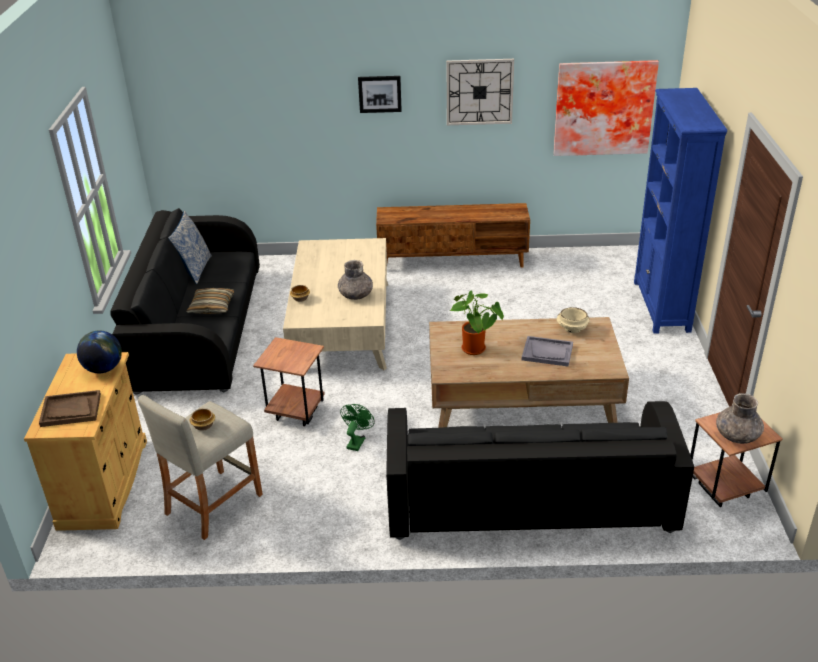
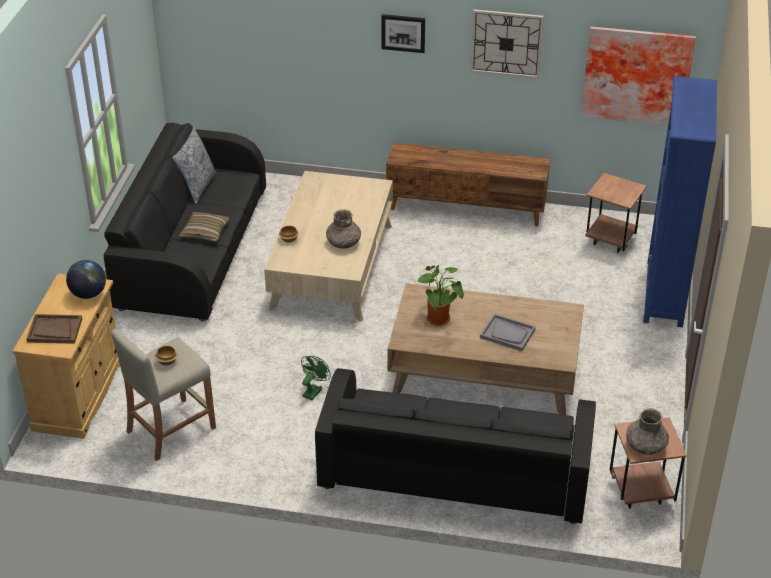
camera: 10 degrees right, 5 degrees up
brown side table [253,337,325,426] -> brown side table moved to [585,173,647,253]
beige bowl [557,307,590,333] -> none

